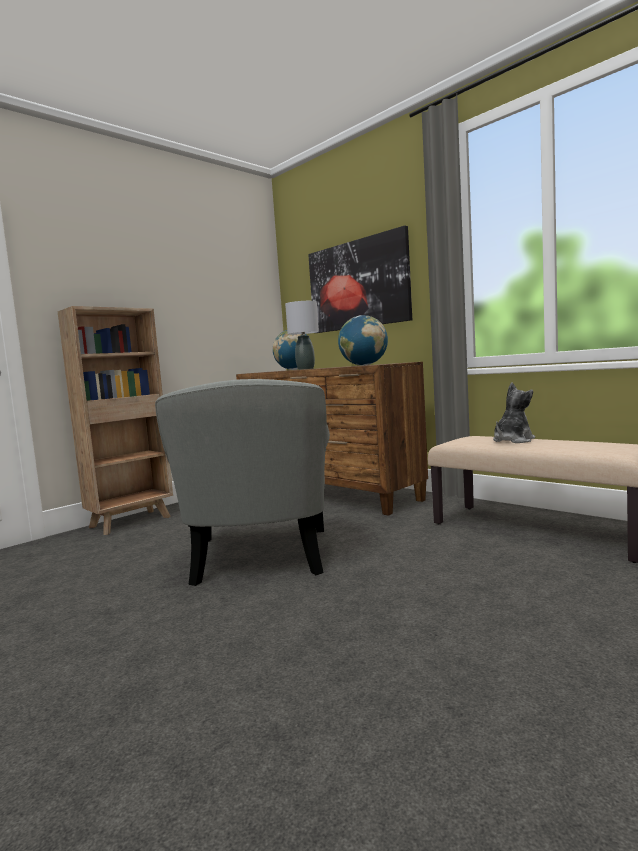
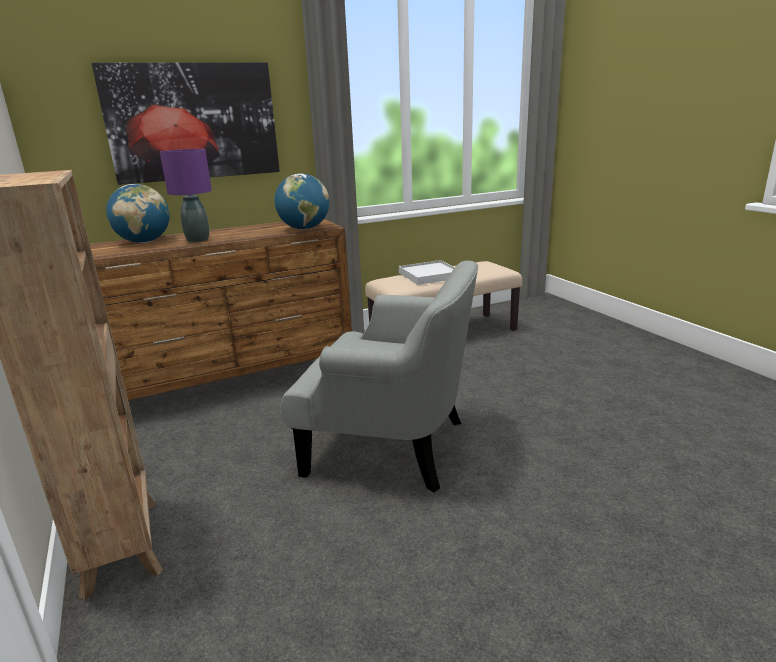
camera: 70 degrees left, 15 degrees up
grey table lamp [285,301,319,370] -> purple table lamp [160,149,212,242]
plush toy [493,382,535,443] -> white tray [399,260,455,285]

